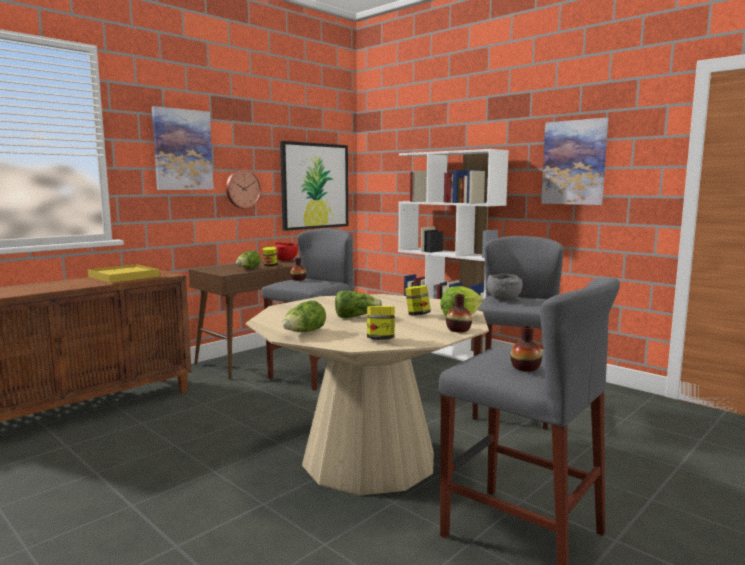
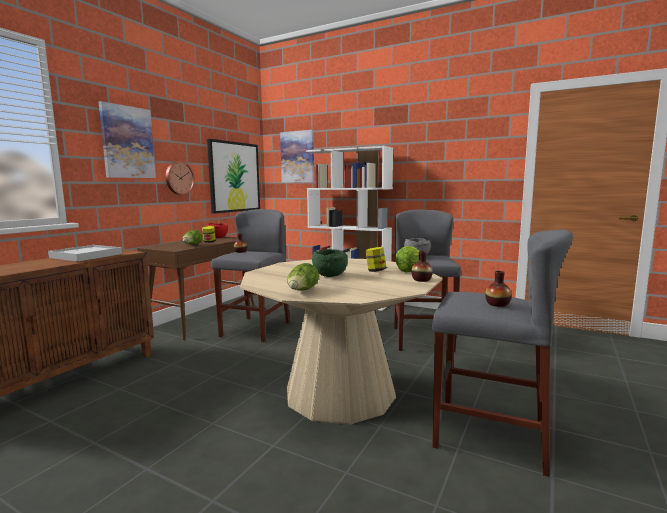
camera: 15 degrees left, 0 degrees up
yellow tray [88,264,160,283] -> white tray [48,245,122,262]
lettuce [335,291,382,318] -> green bowl [312,249,348,277]
jar [367,306,395,340] -> none
picture [541,118,608,205] -> picture moved to [280,130,314,183]

